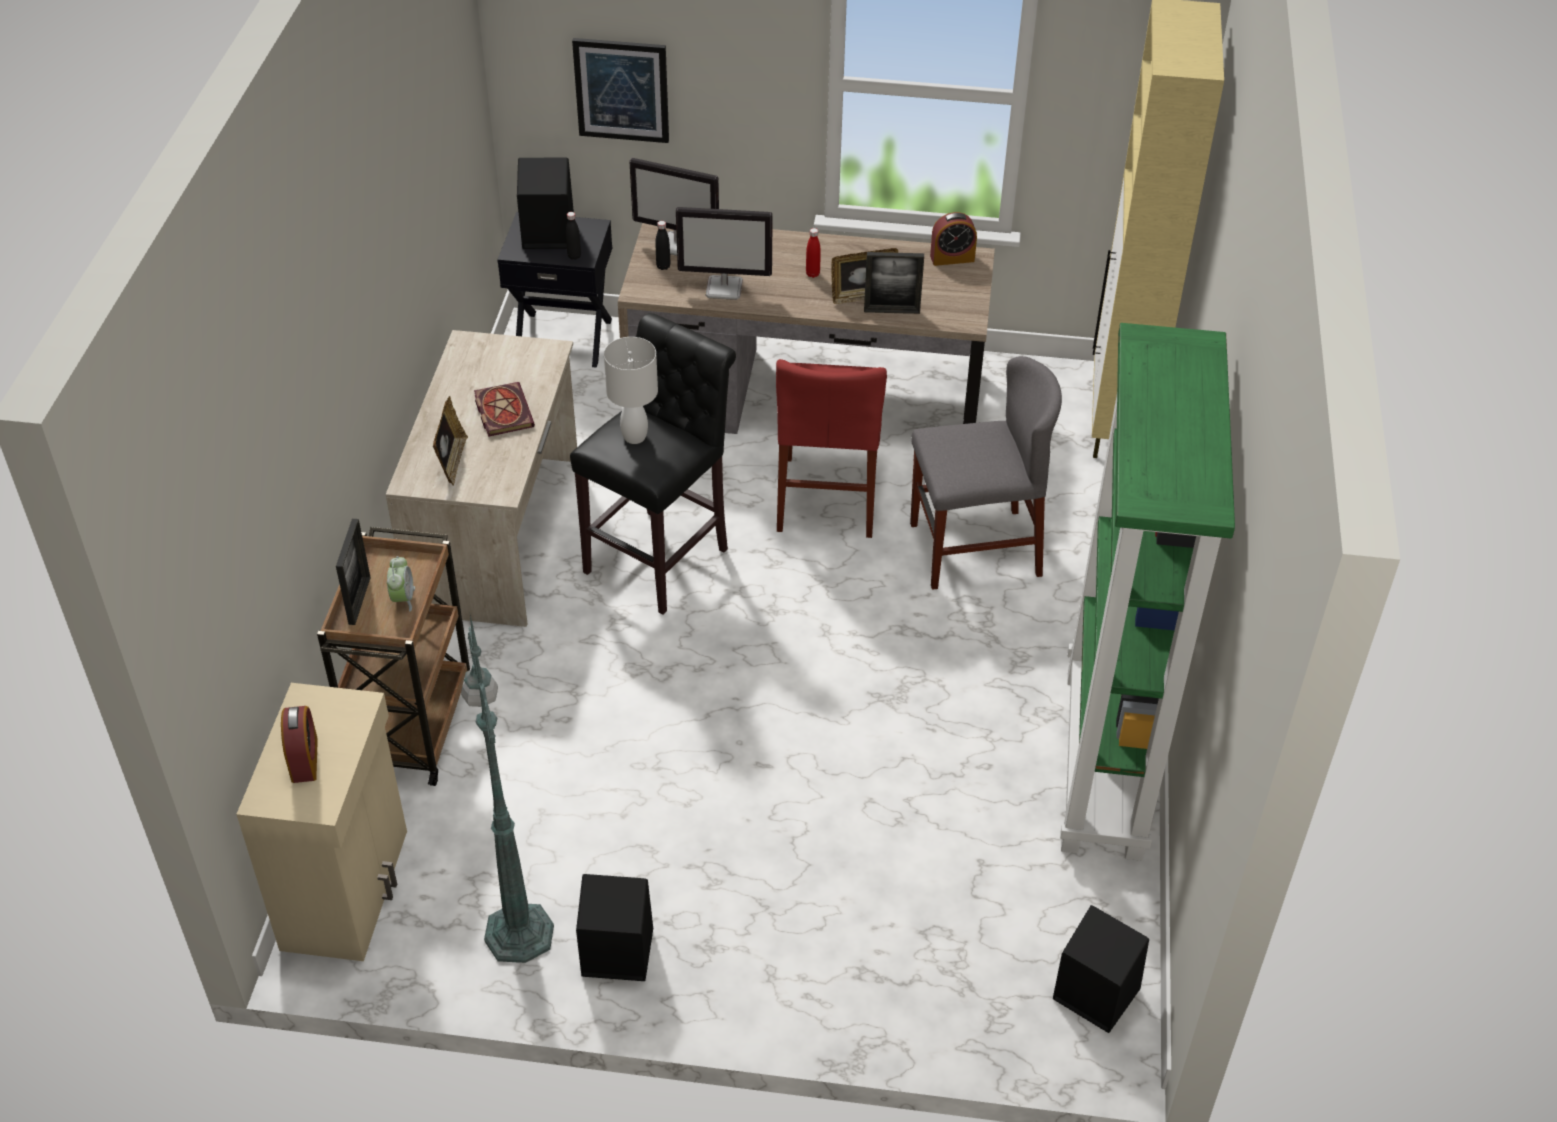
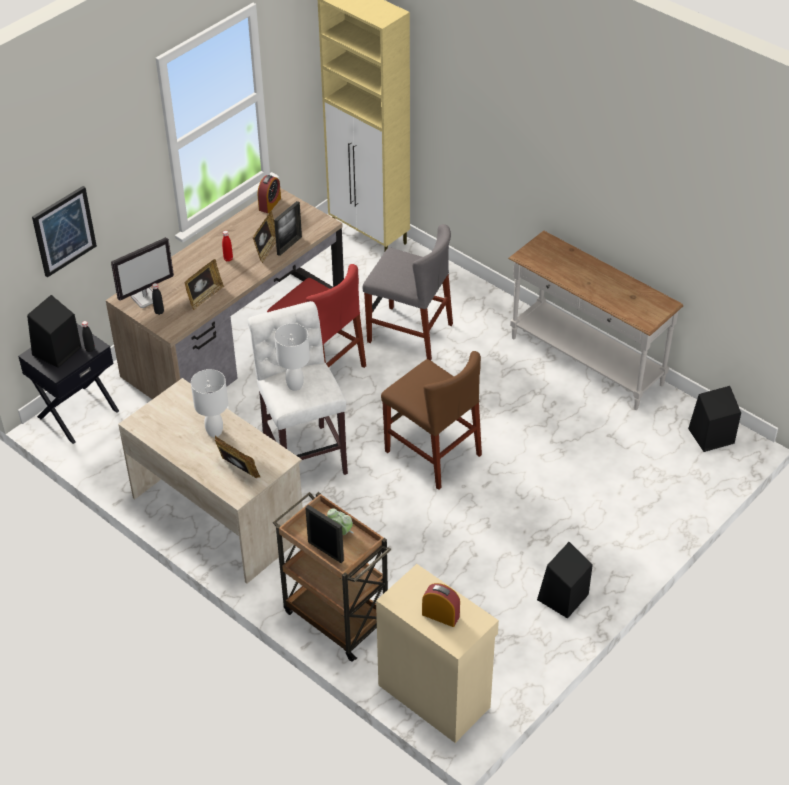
camera: 55 degrees left, 0 degrees up
green floor lamp [461,615,554,963] -> none
book [474,382,535,437] -> white table lamp [191,369,228,437]
black stool [570,313,736,615] -> white stool [248,301,348,475]
monitor [676,207,773,300] -> picture frame [185,259,224,310]
grey chair [910,356,1062,590] -> grey chair turned 90 degrees clockwise [363,224,453,360]
green bookcase [1060,323,1235,861] -> white console table [508,231,683,410]
none -> brown chair [381,351,482,490]

